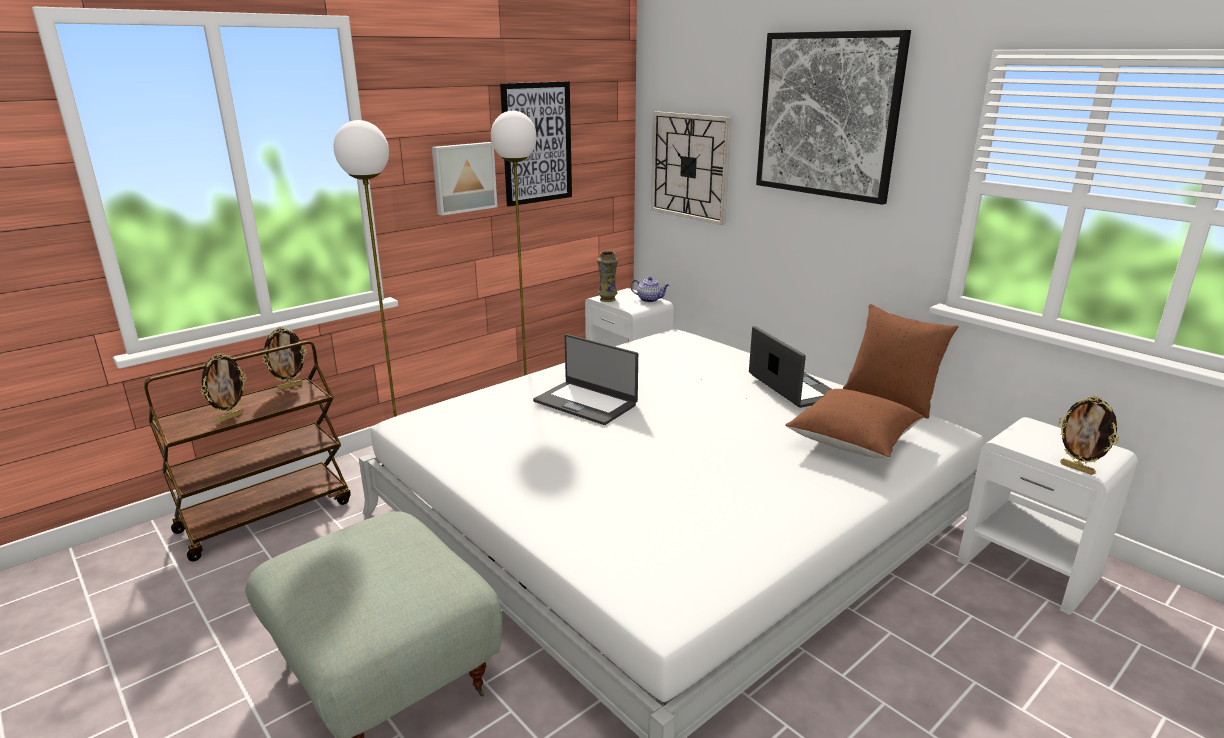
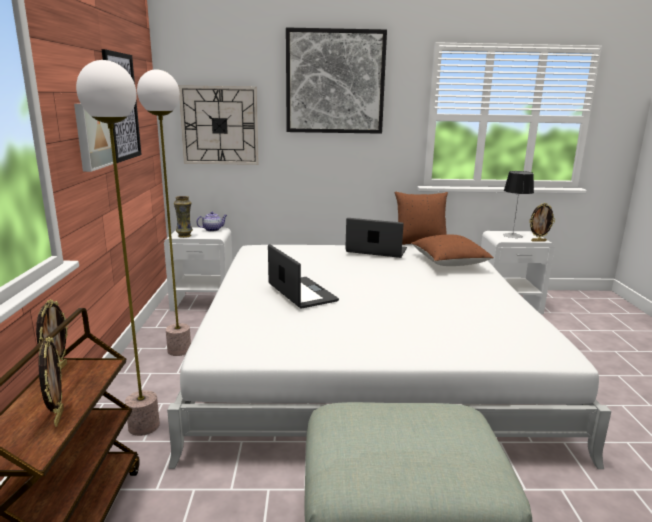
camera: 50 degrees left, 5 degrees down
laptop [533,334,638,425] -> laptop turned 105 degrees counterclockwise [268,244,339,309]
none -> table lamp [503,171,534,238]

